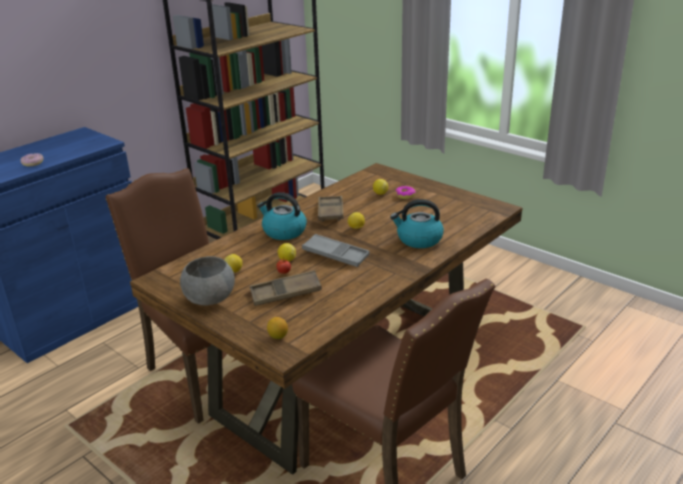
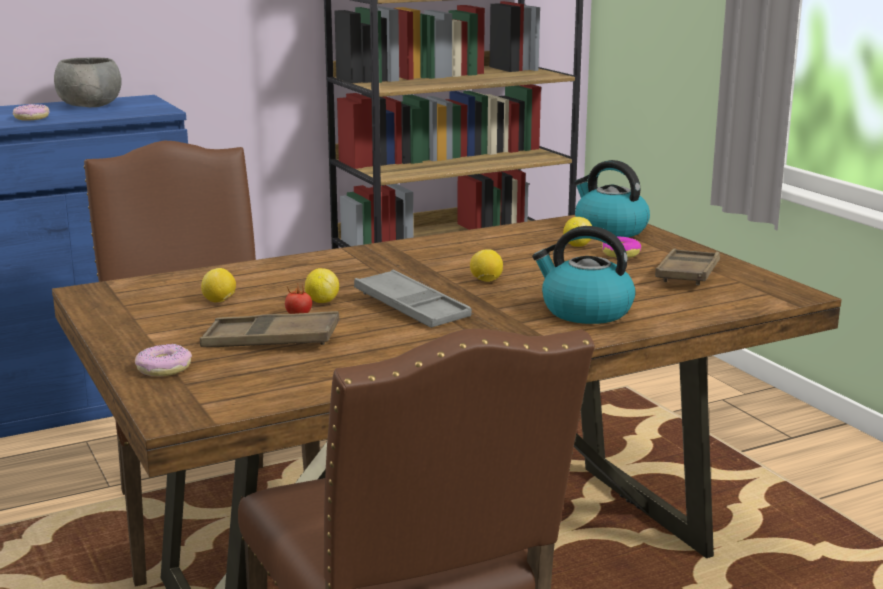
camera: 20 degrees right, 10 degrees down
grey bowl [180,256,235,305] -> grey bowl moved to [54,57,122,107]
kettle [257,192,307,240] -> kettle moved to [574,160,650,237]
lemon [267,317,288,339] -> none
brown tray [318,195,343,222] -> brown tray moved to [655,248,720,285]
none -> donut [135,344,192,376]

